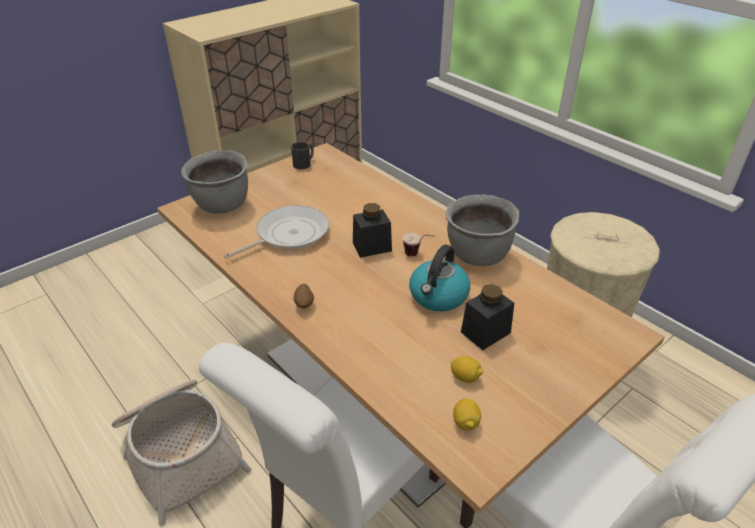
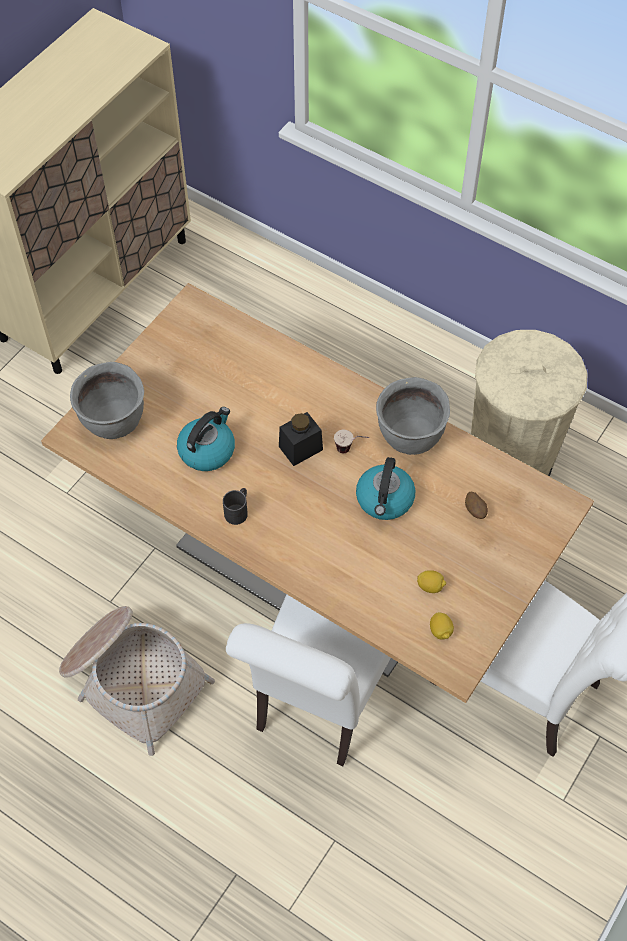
camera: 15 degrees left, 20 degrees up
frying pan [224,205,329,258] -> kettle [177,407,235,471]
black mug [291,142,314,169] -> black mug moved to [223,488,248,525]
potato [294,284,314,308] -> potato moved to [465,492,488,519]
black jar [461,284,514,350] -> none

